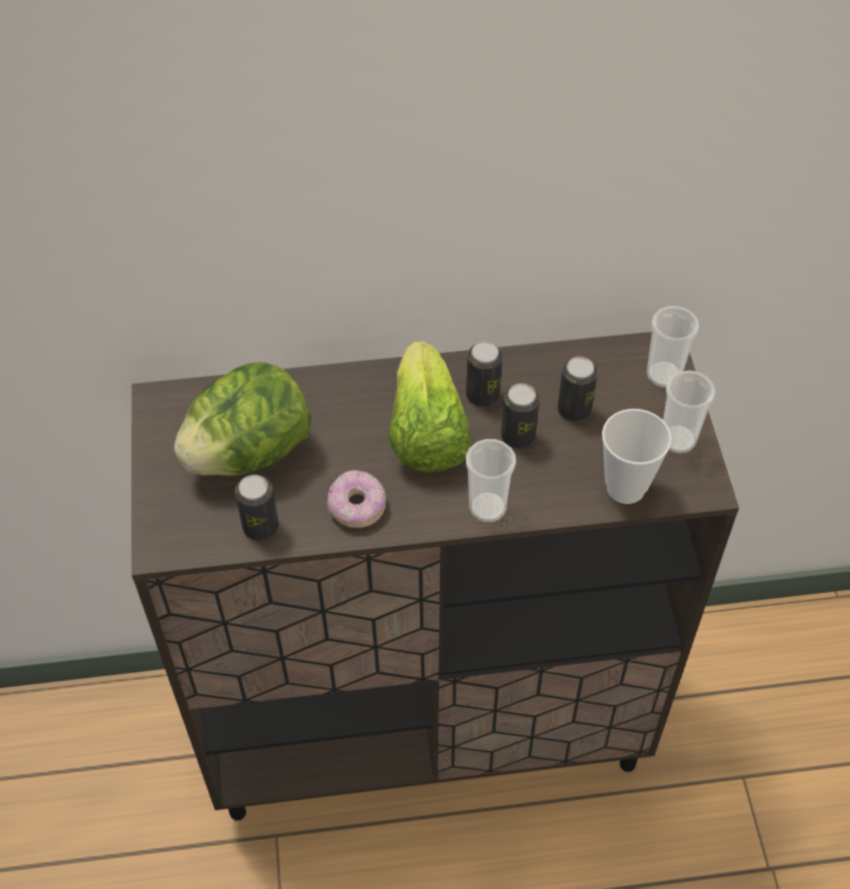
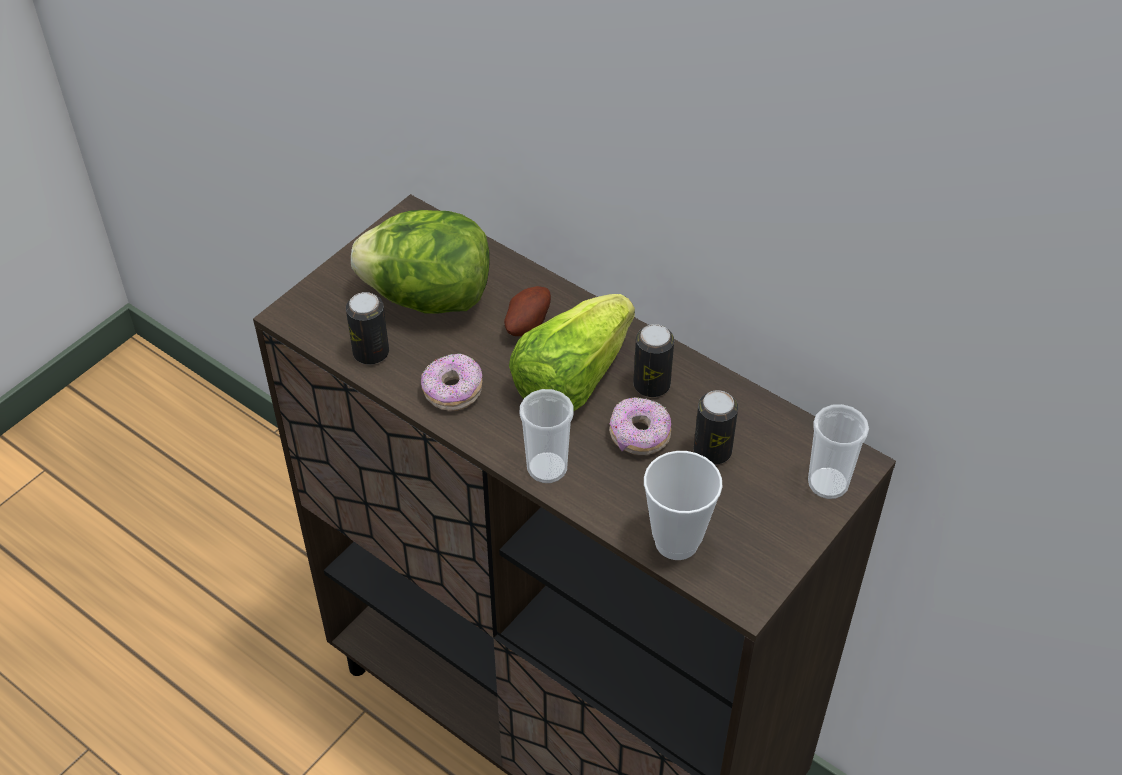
camera: 45 degrees right, 5 degrees down
can [501,383,540,449] -> donut [609,397,671,455]
cup [663,370,715,453] -> none
none -> potato [504,286,551,336]

